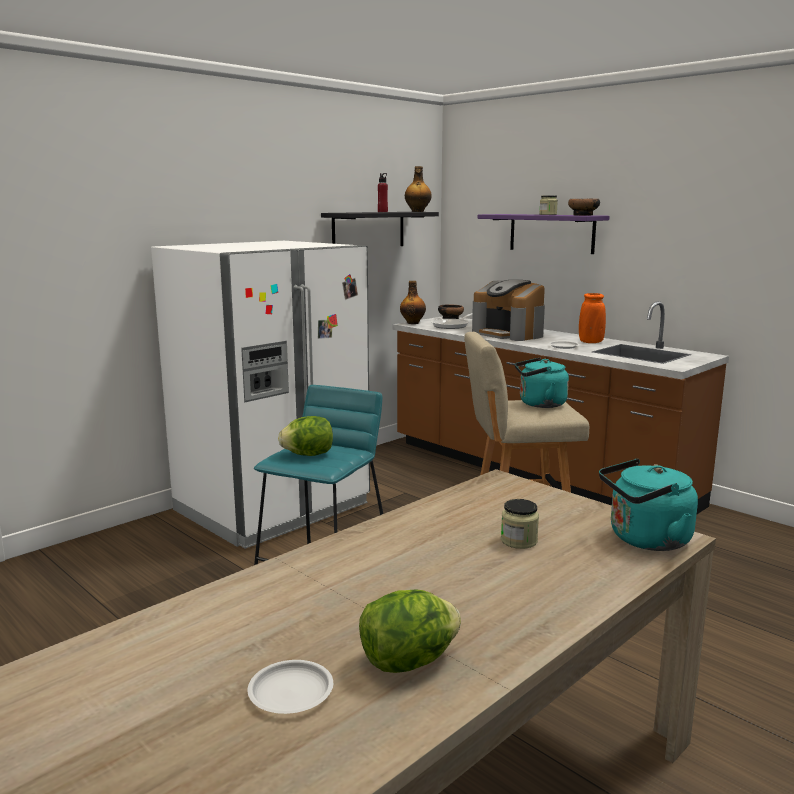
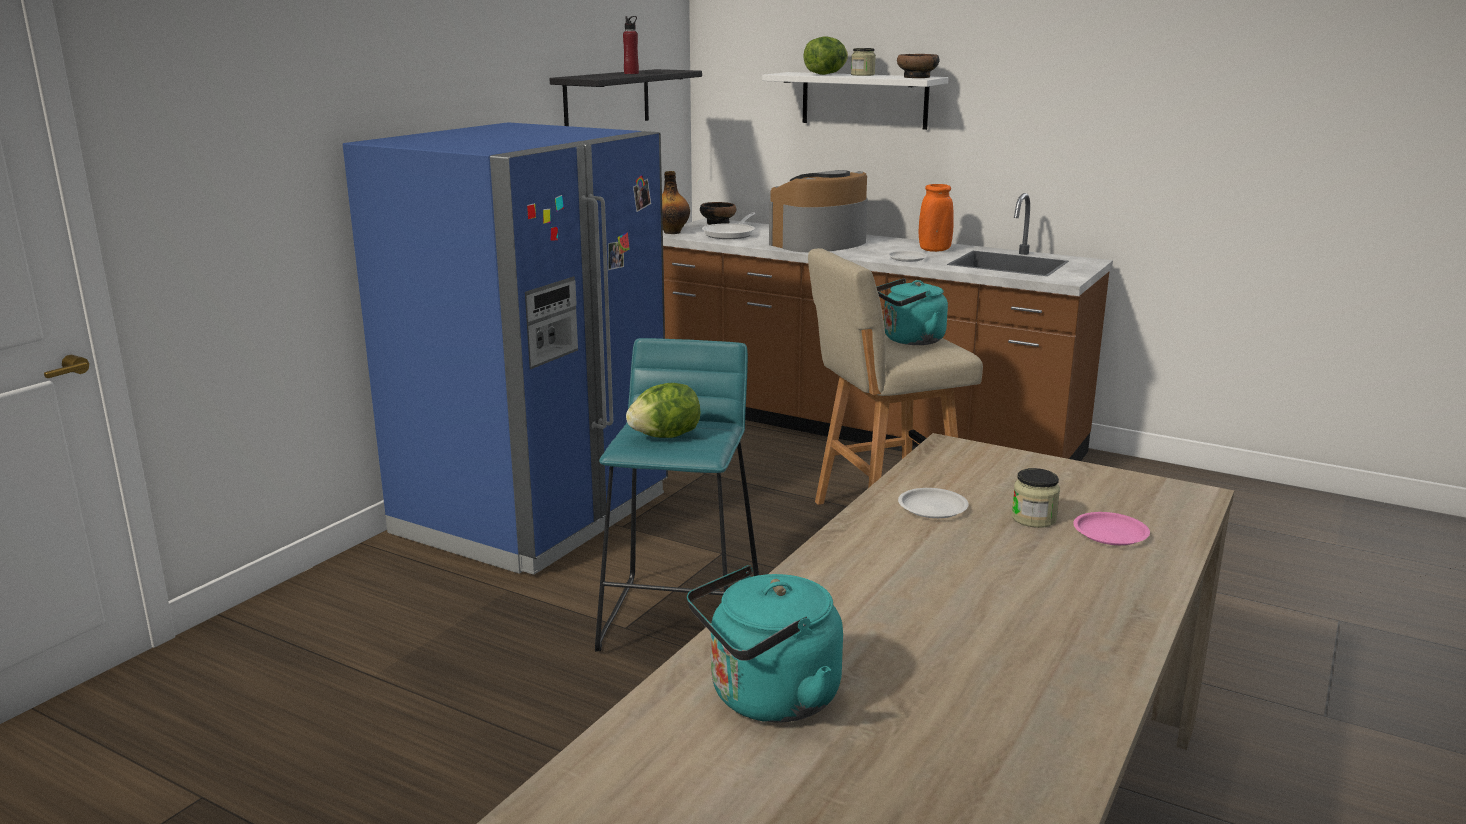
camera: 15 degrees left, 5 degrees up
white fridge [151,241,370,549] -> blue fridge [343,122,668,575]
white plate [248,660,333,714] -> white plate moved to [898,488,969,518]
lettuce [359,589,461,673] -> lettuce moved to [803,36,848,75]
bottle [405,166,432,212] -> none
coffee machine [472,280,545,341] -> coffee machine turned 105 degrees clockwise [769,170,868,252]
purple shelf [478,214,609,254] -> white shelf [762,72,948,130]
turquoise kettle [599,459,698,551] -> turquoise kettle moved to [687,566,843,723]
none -> pink plate [1073,512,1150,545]

